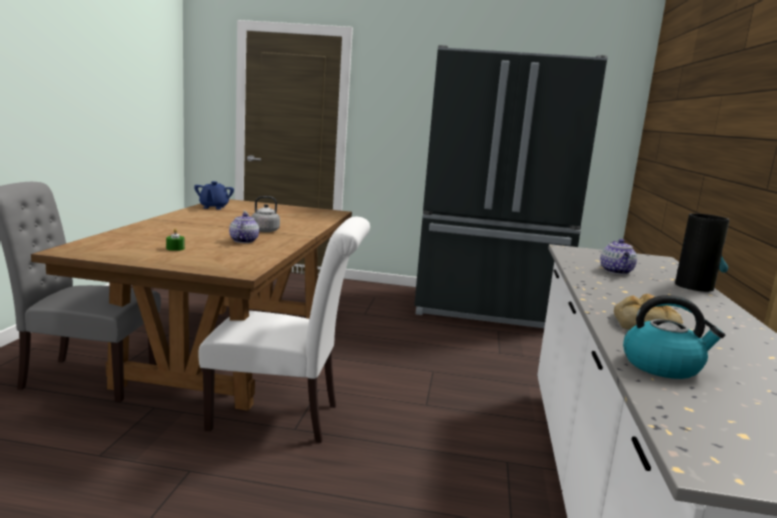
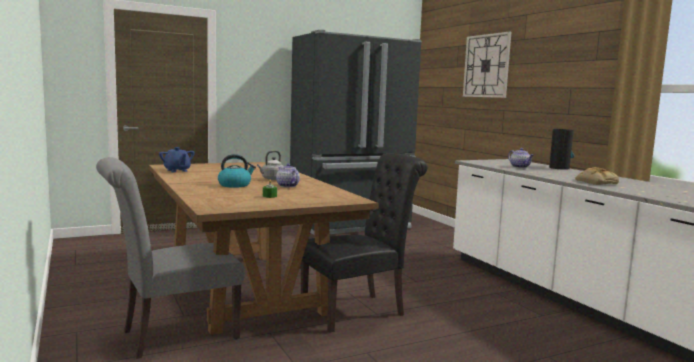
camera: 35 degrees left, 5 degrees down
white chair [198,217,370,443] -> black chair [301,153,428,333]
kettle [623,295,725,379] -> kettle moved to [218,154,256,188]
none -> wall clock [463,31,511,98]

